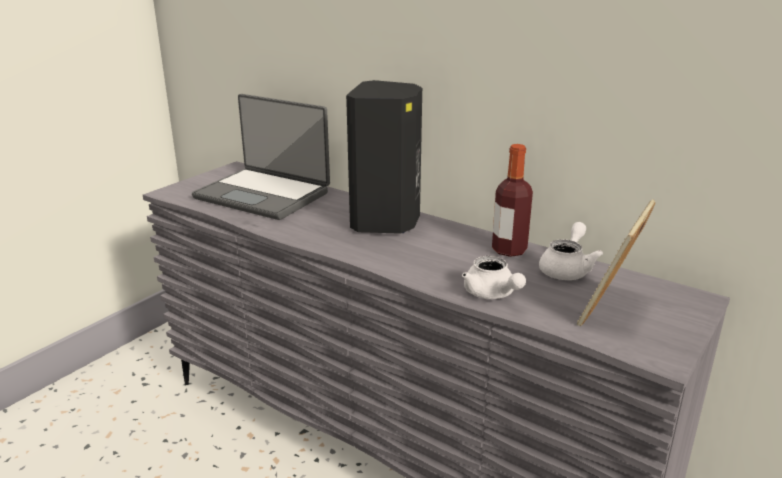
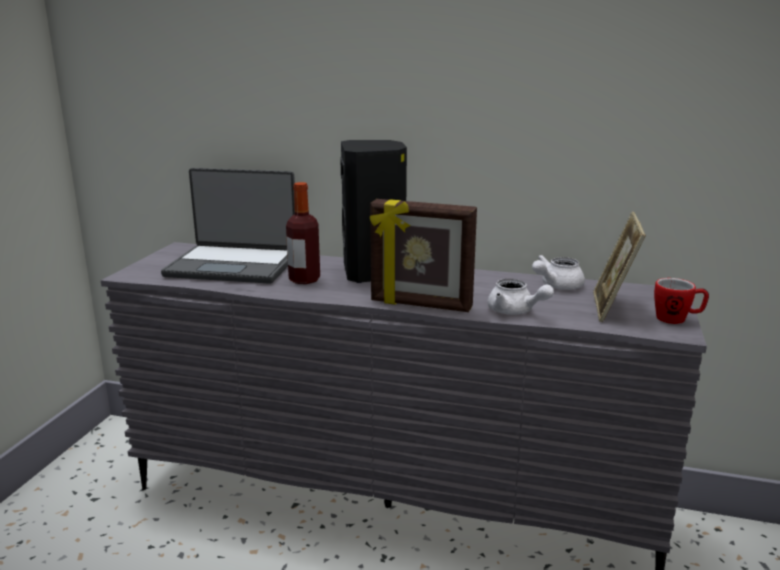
camera: 20 degrees left, 5 degrees down
bottle [492,144,533,257] -> bottle moved to [286,182,320,284]
white teapot [539,222,603,280] -> white teapot turned 135 degrees counterclockwise [532,255,585,290]
none -> picture frame [370,199,477,312]
none -> mug [654,278,709,324]

